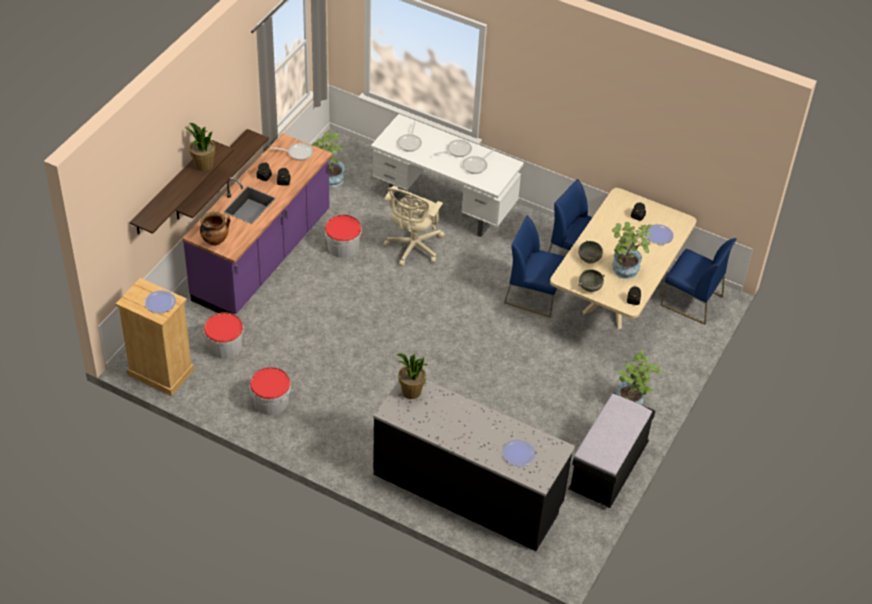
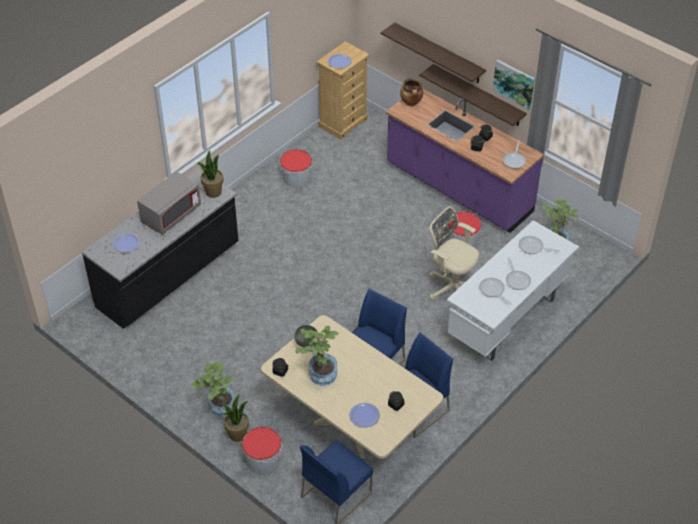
camera: 105 degrees right, 0 degrees up
potted plant [184,123,215,171] -> potted plant moved to [222,394,249,442]
bucket [204,312,244,359] -> bucket moved to [242,426,282,473]
black bench [568,393,655,508] -> none
grey bowl [578,241,603,264] -> none
none -> grey microwave [137,171,201,235]
none -> picture [493,60,535,110]

